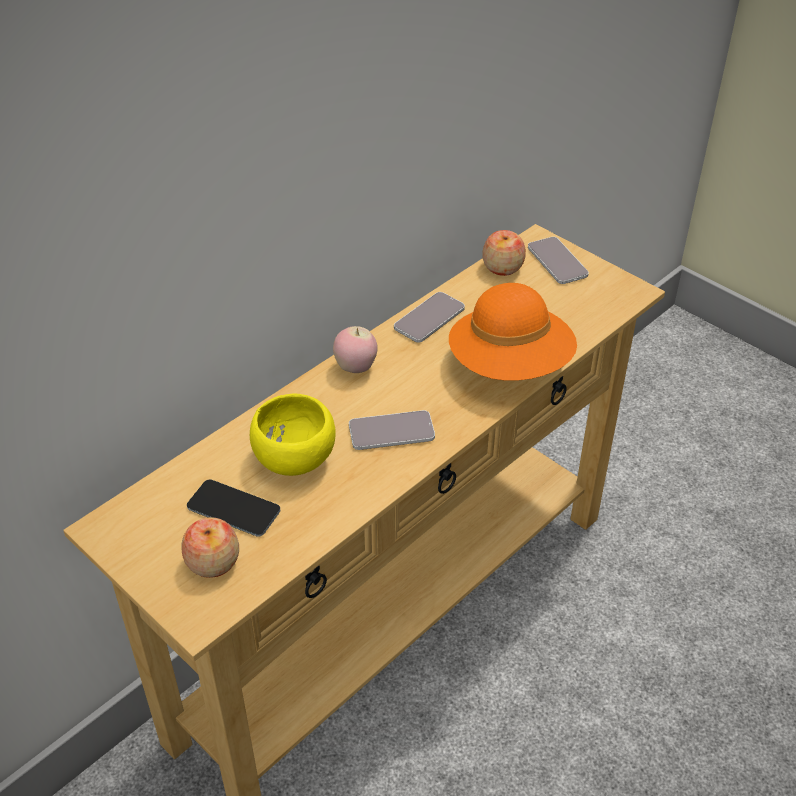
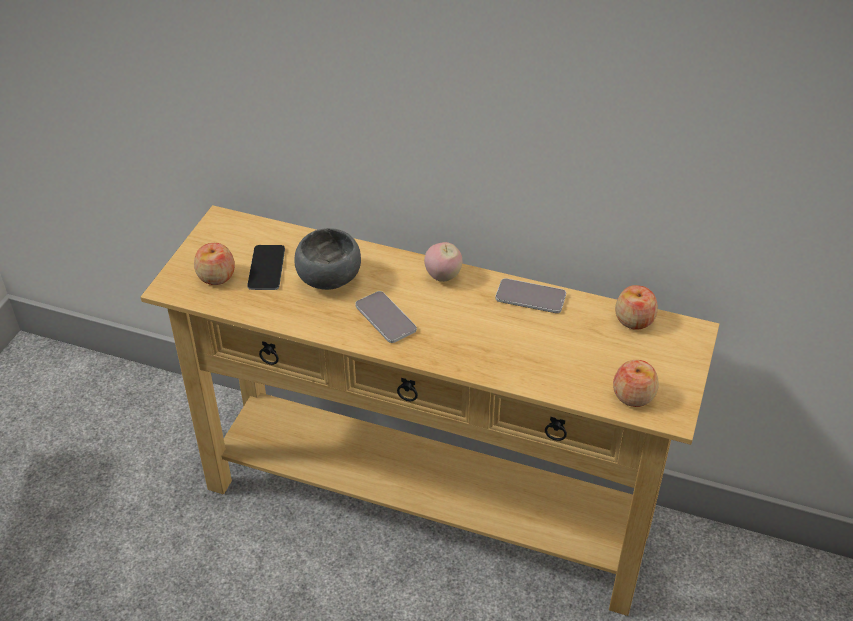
camera: 65 degrees right, 0 degrees up
yellow bowl [250,393,336,476] -> grey bowl [295,228,361,290]
orange hat [449,283,577,381] -> none
phone [528,237,589,284] -> none
none -> apple [613,360,659,407]

